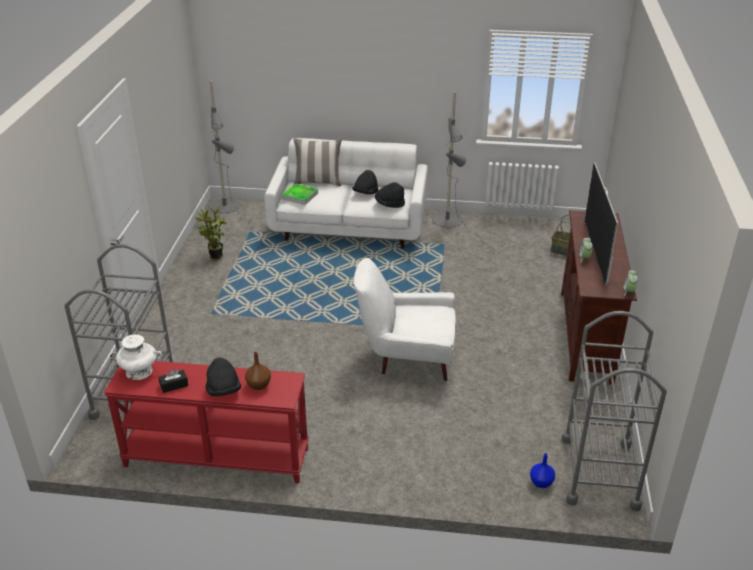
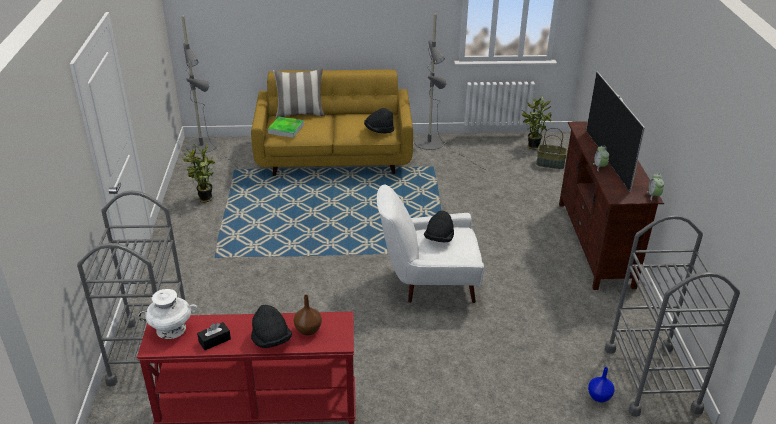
camera: 10 degrees left, 0 degrees up
white sofa [264,138,428,249] -> yellow sofa [251,69,413,176]
black hat [352,170,378,194] -> black hat moved to [424,211,454,242]
none -> potted plant [522,95,552,150]

